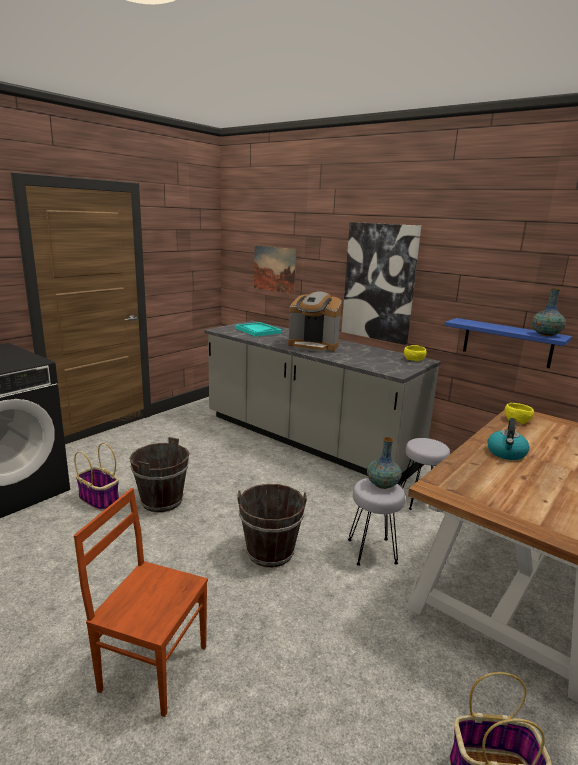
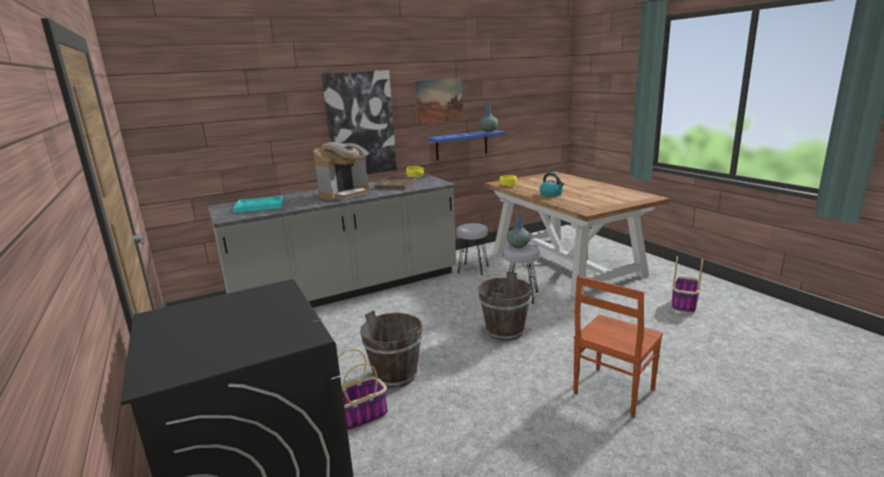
camera: 65 degrees left, 0 degrees up
picture [254,245,297,294] -> picture moved to [415,78,463,125]
none -> brown tray [374,177,417,190]

